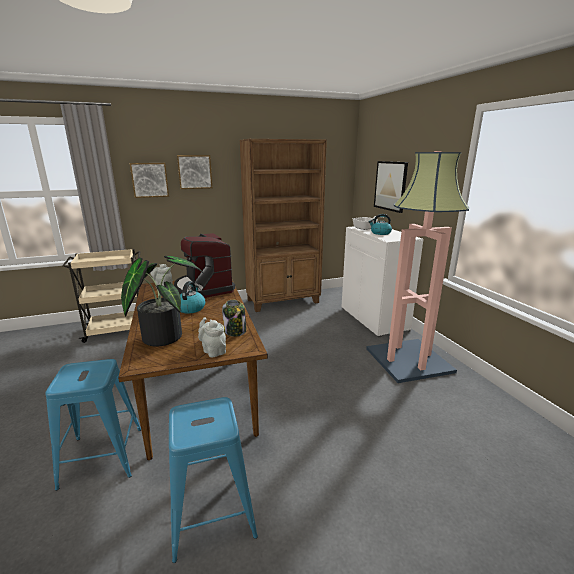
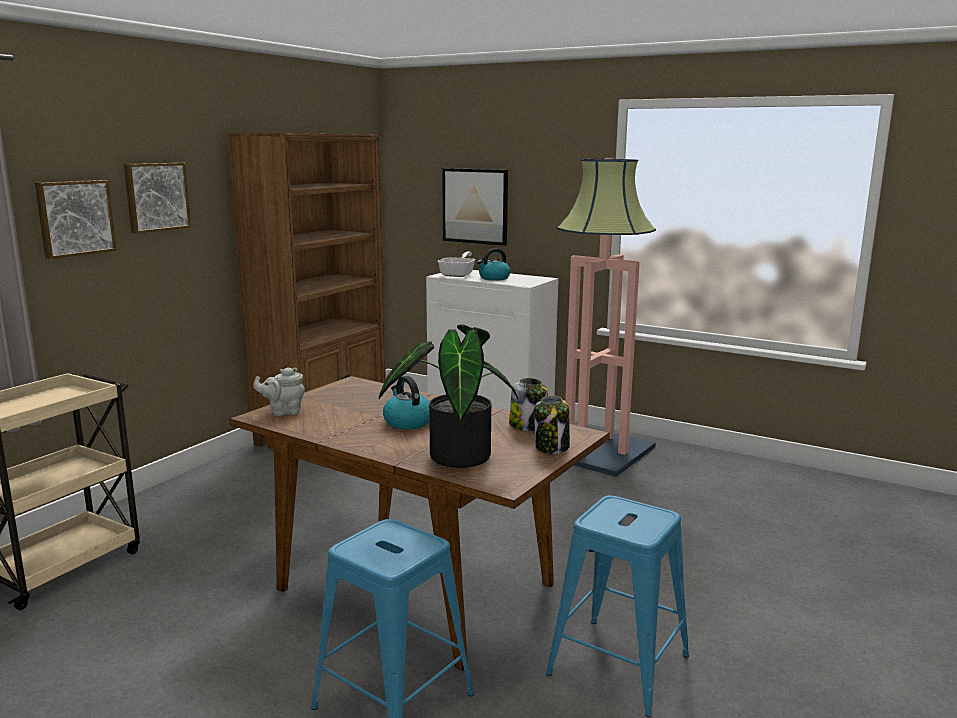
camera: 40 degrees left, 5 degrees down
coffee machine [174,233,235,298] -> none
grey teapot [198,317,226,357] -> jar [534,395,570,454]

